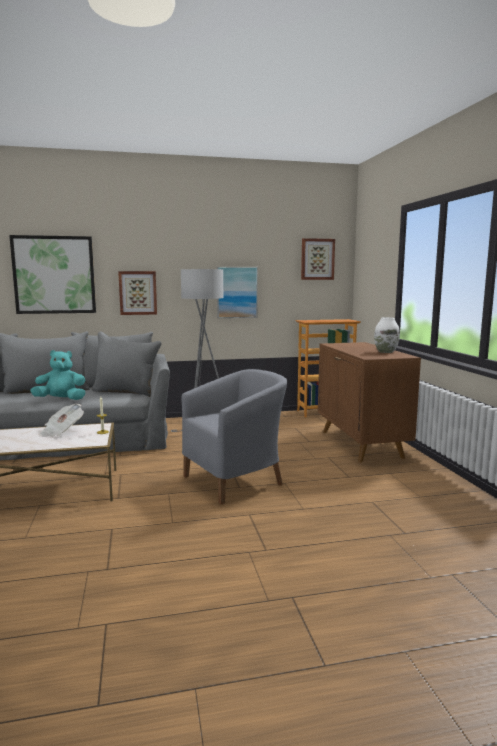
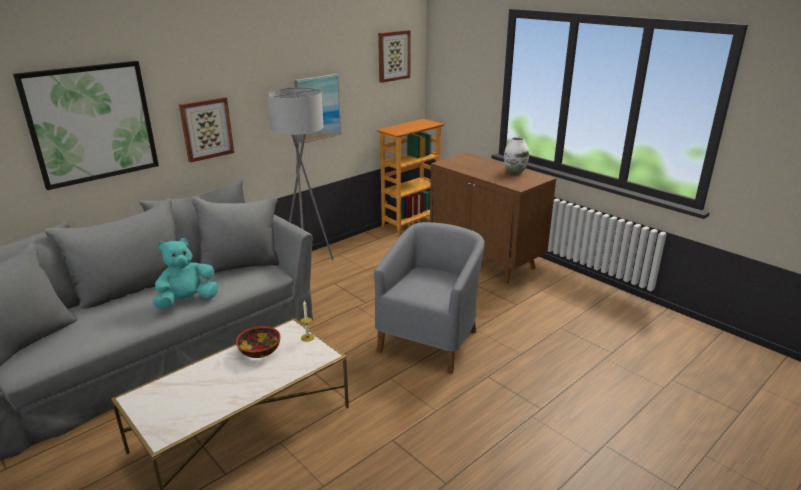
camera: 30 degrees left, 15 degrees up
newspaper [38,404,84,437] -> bowl [236,326,281,358]

